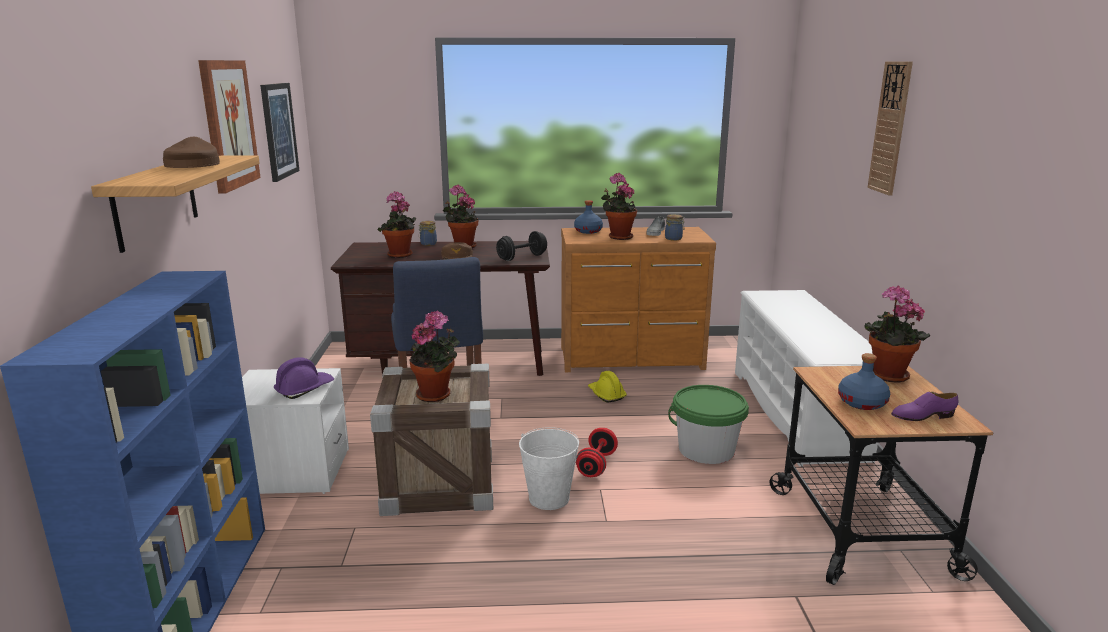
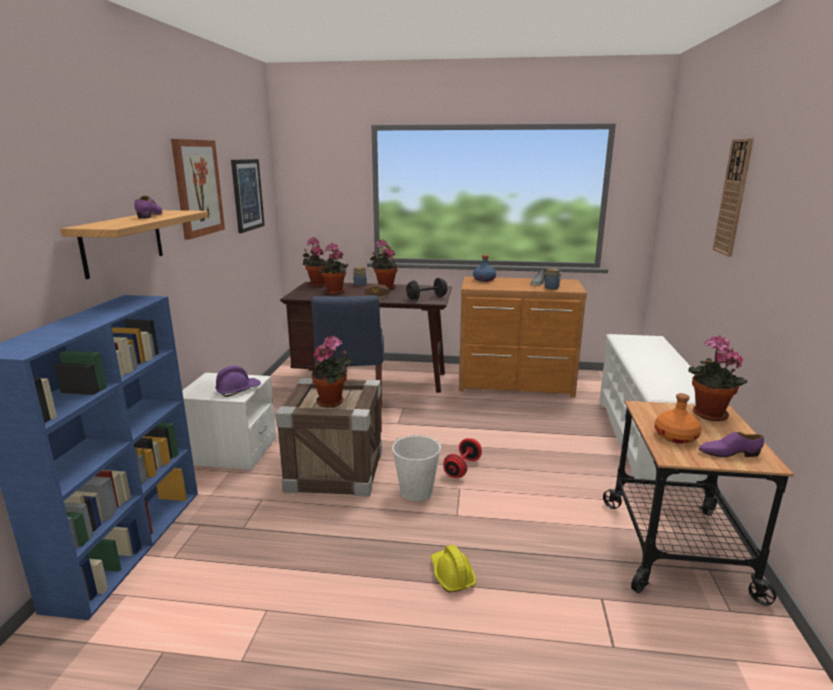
camera: 10 degrees right, 0 degrees up
brown cap [163,137,220,168] -> purple shoe [134,196,162,219]
yellow hard hat [588,371,627,403] -> yellow hard hat moved to [431,545,476,592]
potted plant [601,173,637,240] -> potted plant moved to [303,237,327,287]
green bucket [668,385,749,464] -> none
blue bottle [838,353,890,410] -> orange bottle [655,393,701,444]

